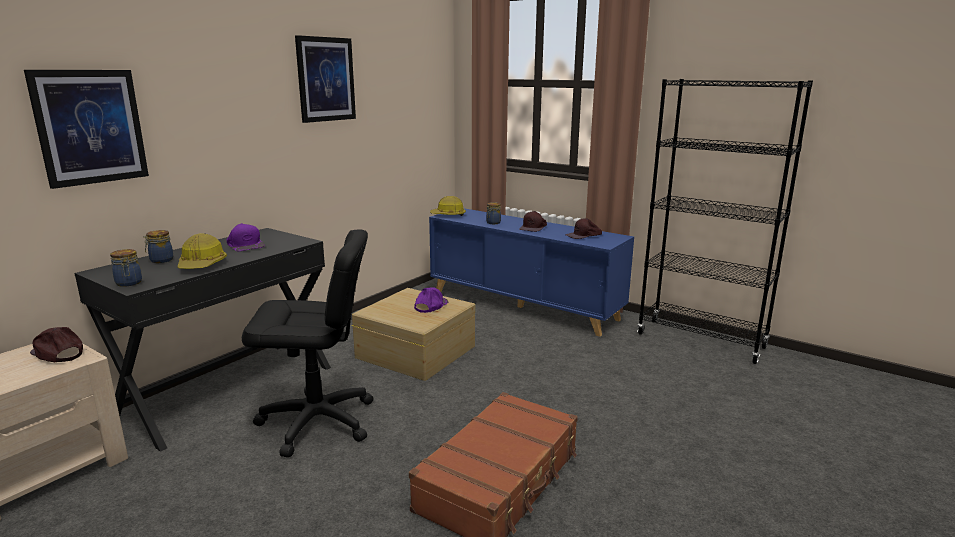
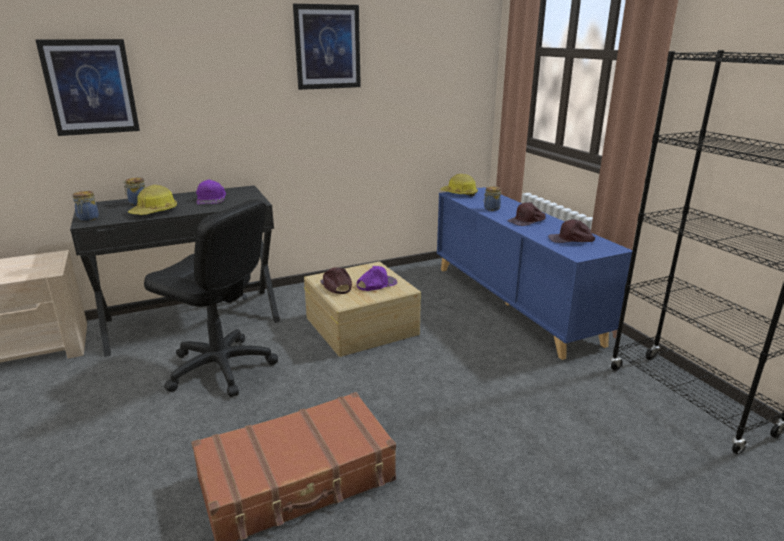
camera: 30 degrees right, 5 degrees up
brown cap [30,327,83,362] -> brown cap moved to [320,267,352,294]

